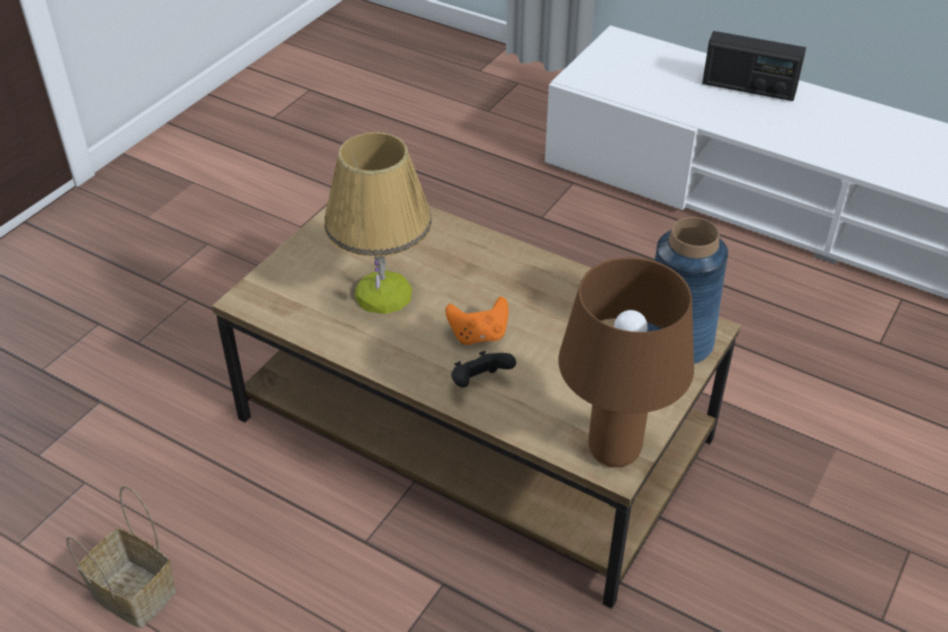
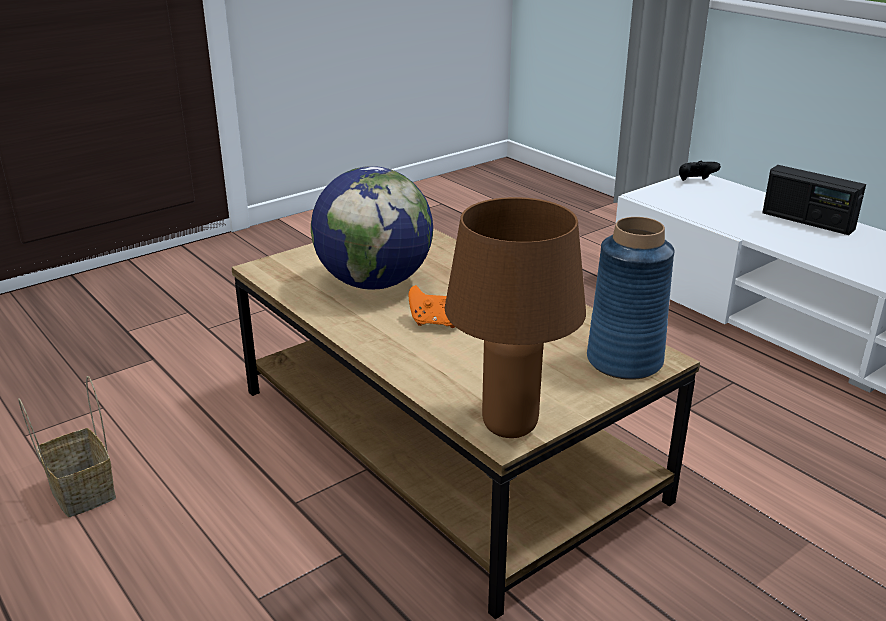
camera: 20 degrees right, 15 degrees down
table lamp [324,132,432,314] -> globe [311,166,433,289]
black game controller [451,351,516,388] -> black game controller moved to [679,161,721,181]

